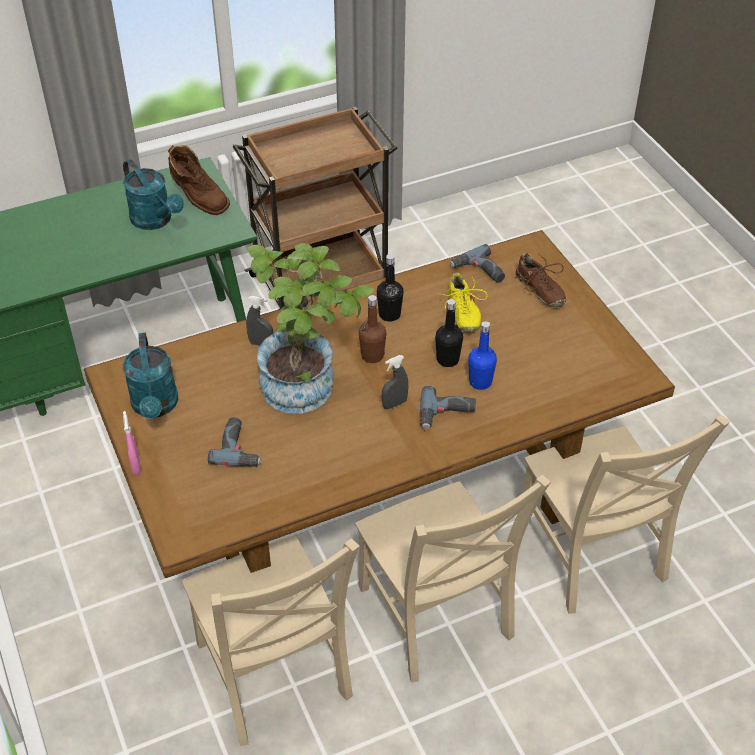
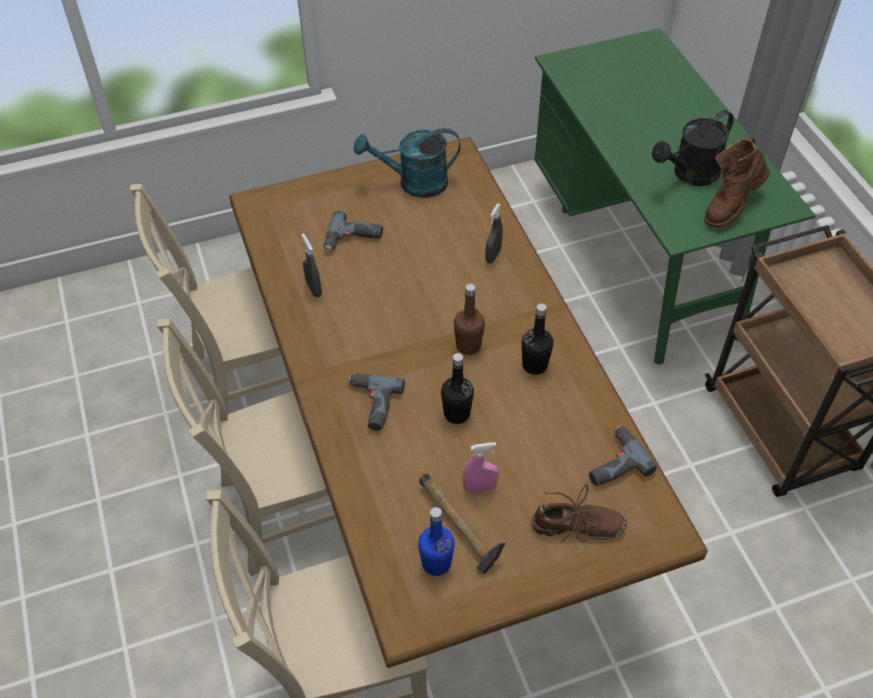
camera: 95 degrees right, 5 degrees up
turquoise watering can [123,159,184,230] -> black watering can [652,110,734,186]
pink spray bottle [123,411,141,475] -> pink spray bottle moved to [463,442,499,493]
potted plant [247,243,374,414] -> none
grey spray bottle [382,355,408,409] -> grey spray bottle moved to [302,234,322,297]
yellow shoe [438,272,488,333] -> none
blue bottle [468,321,497,390] -> blue bottle moved to [418,507,455,576]
brown shoe [515,253,566,307] -> brown shoe turned 150 degrees counterclockwise [531,484,627,544]
none -> hammer [419,474,505,574]

